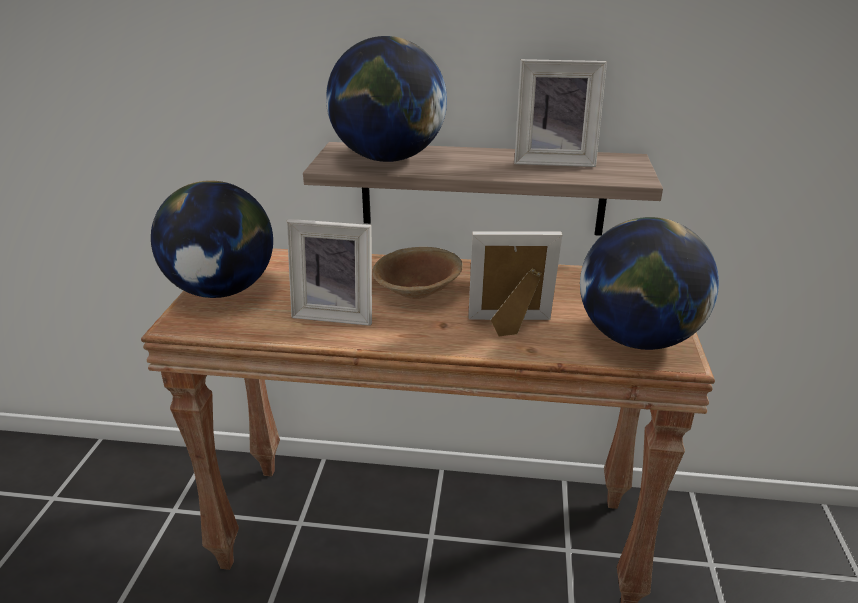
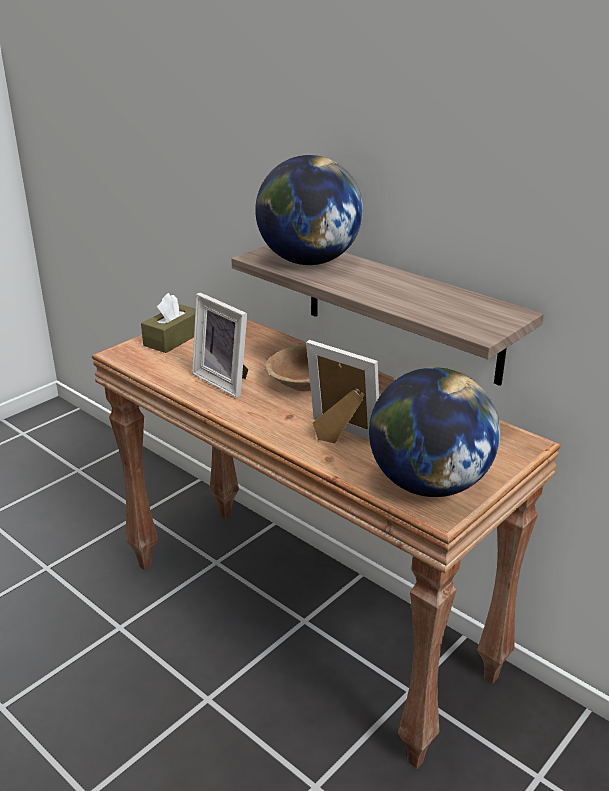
camera: 35 degrees right, 0 degrees up
globe [151,180,273,298] -> brown tissue box [141,293,196,353]
picture frame [514,59,607,167] -> none

